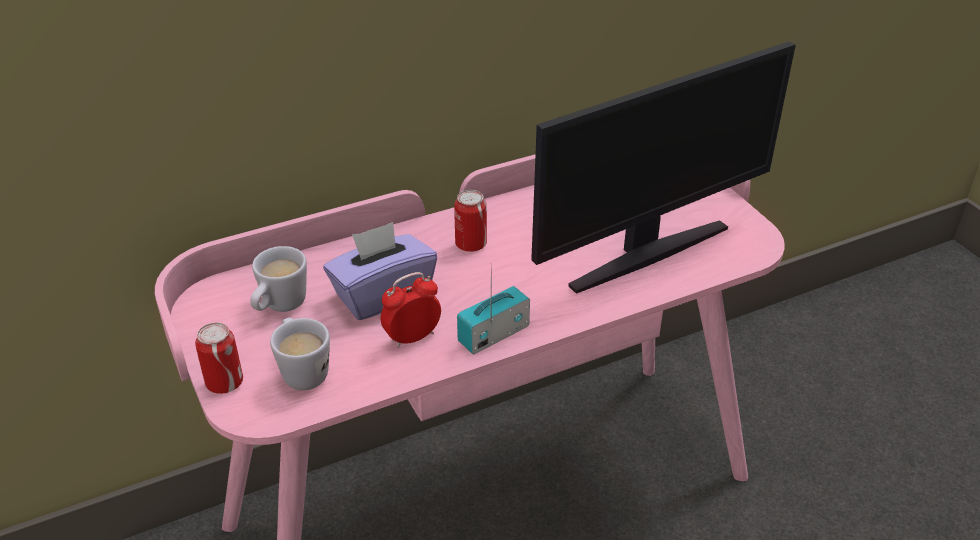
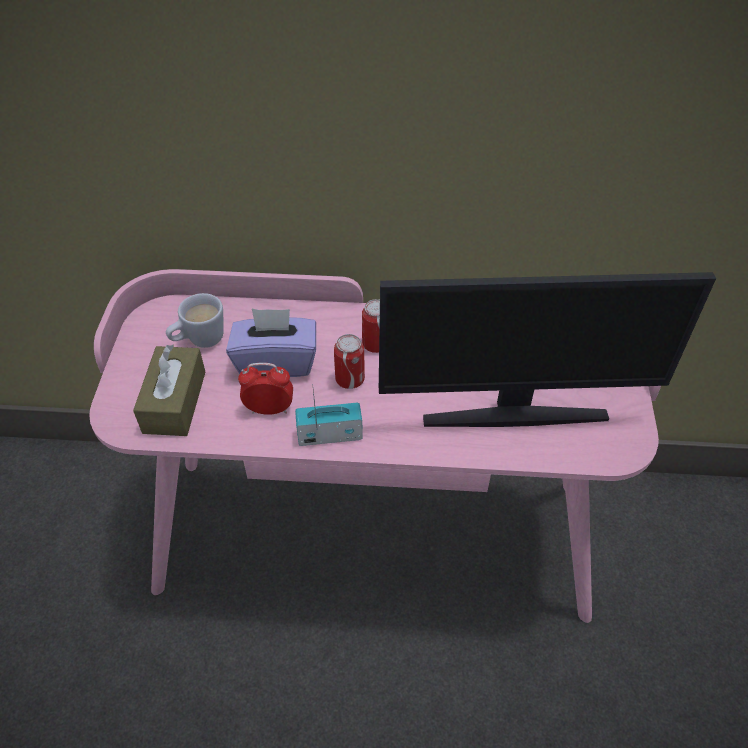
camera: 30 degrees right, 10 degrees up
can [195,322,243,394] -> can moved to [334,334,365,389]
white mug [270,317,330,390] -> brown tissue box [133,344,205,436]

